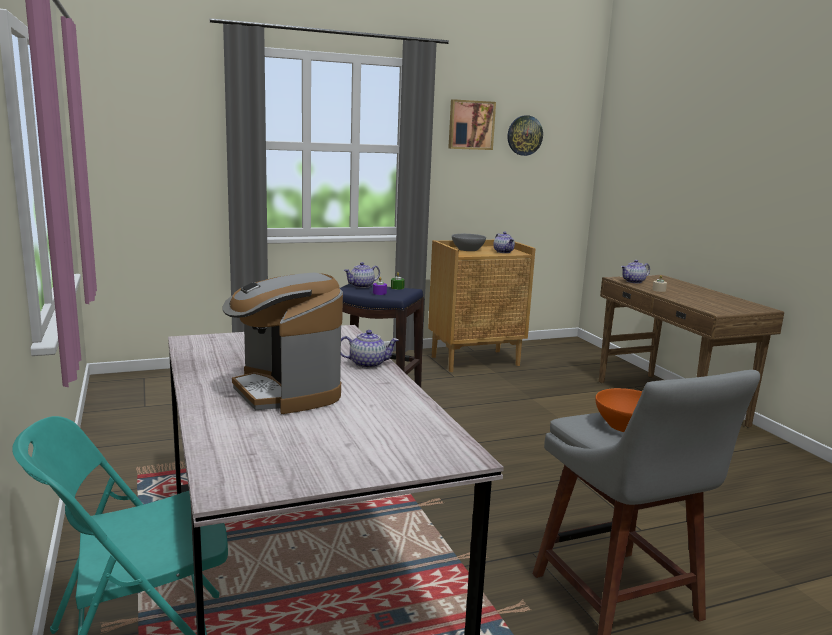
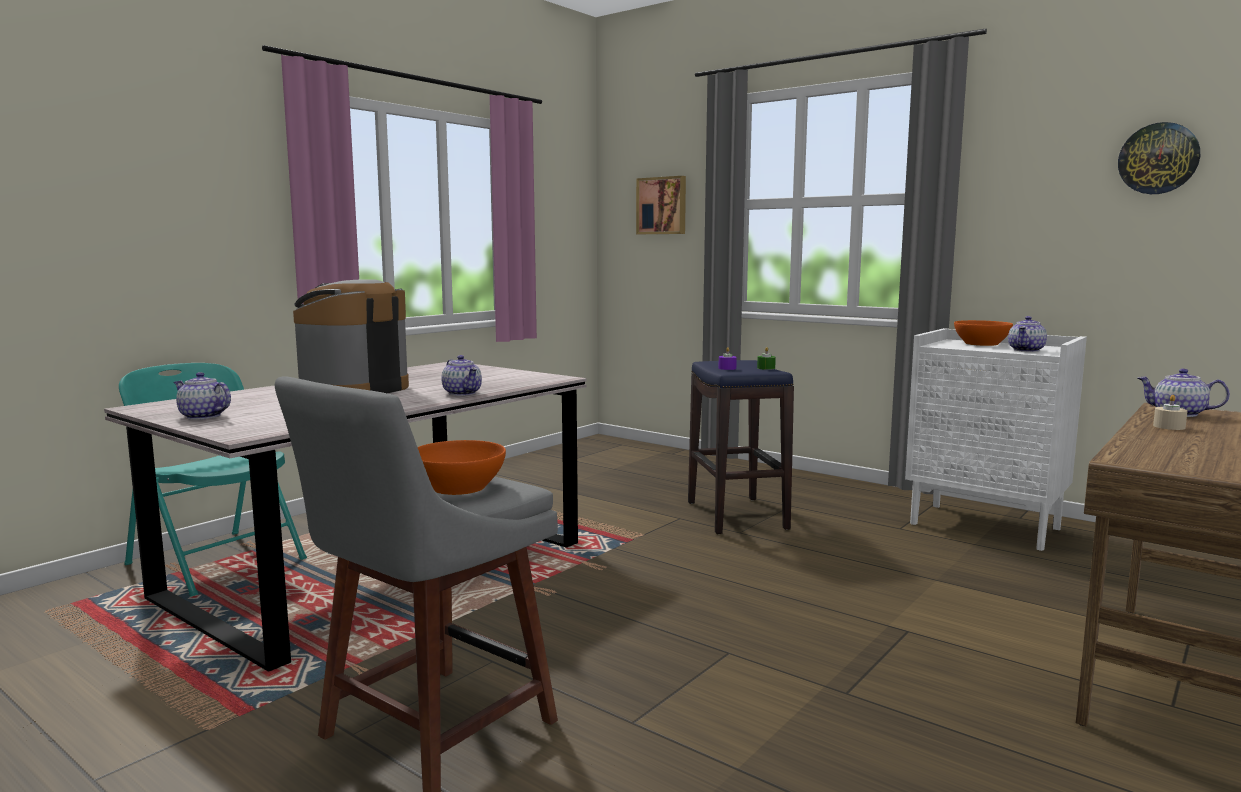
camera: 60 degrees right, 5 degrees down
teapot [344,262,380,288] -> teapot moved to [173,372,231,420]
brown cabinet [428,240,536,372] -> white cabinet [905,328,1087,551]
picture [448,99,496,150] -> picture moved to [636,176,686,234]
grey bowl [452,234,486,251] -> orange bowl [954,320,1013,346]

